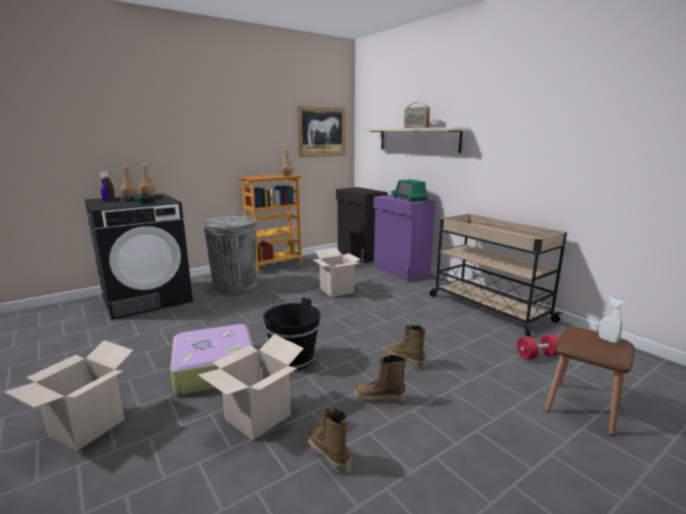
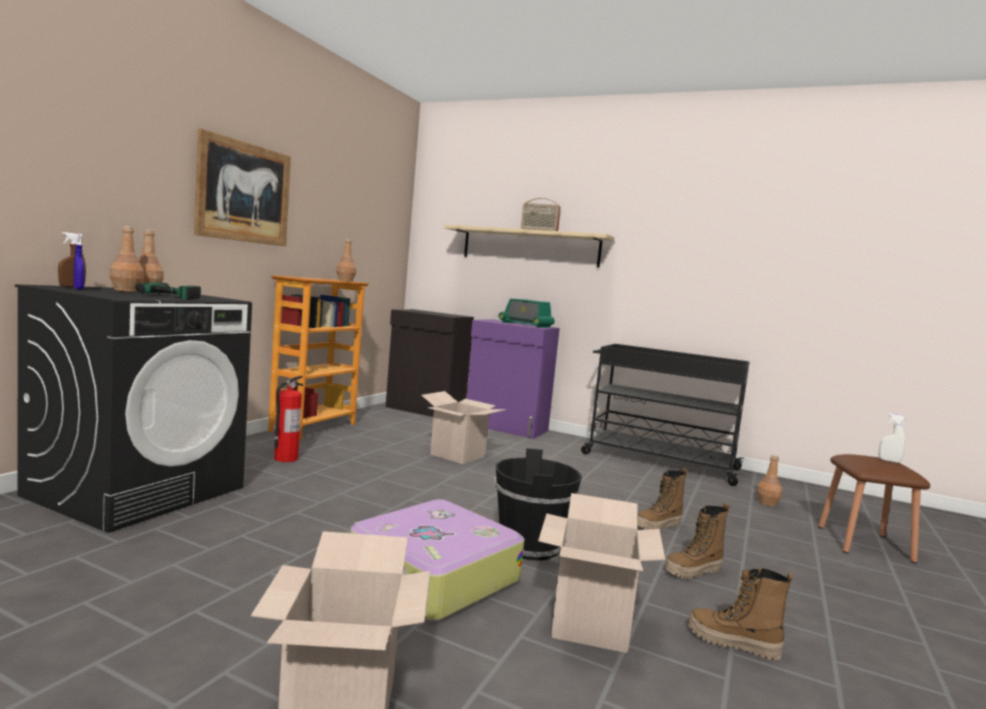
camera: 30 degrees left, 10 degrees down
grey trash can [202,216,257,293] -> fire extinguisher [274,375,303,462]
picture [297,106,346,157] -> picture moved to [194,128,291,246]
boot [387,325,426,369] -> boot turned 45 degrees counterclockwise [637,468,688,530]
beige cart [430,213,567,336] -> black cart [581,344,750,486]
red dumbbell [517,334,559,359] -> brown bottle [757,455,782,506]

